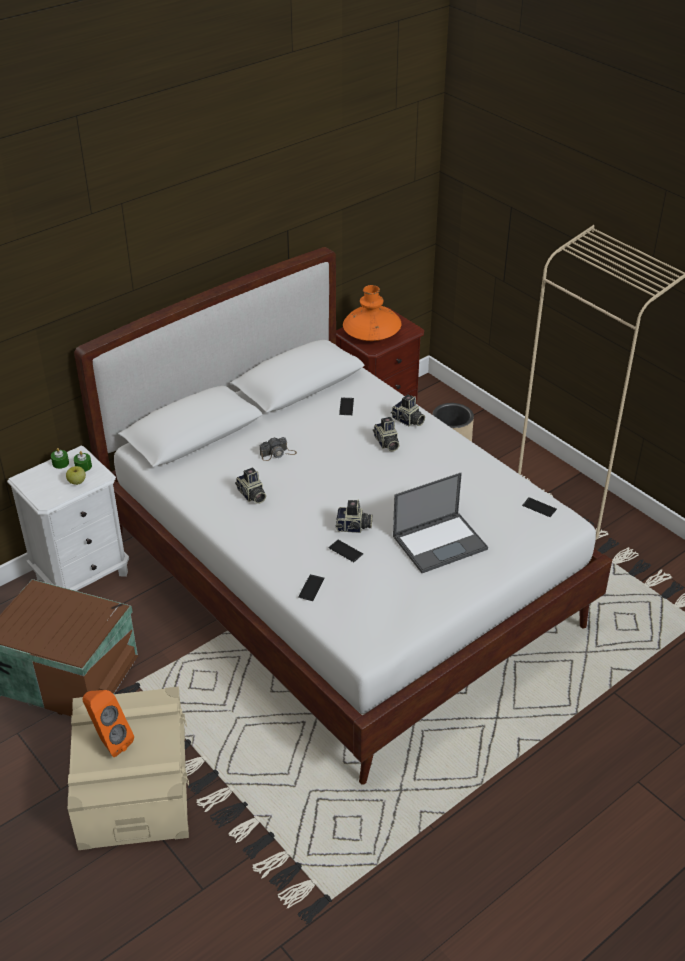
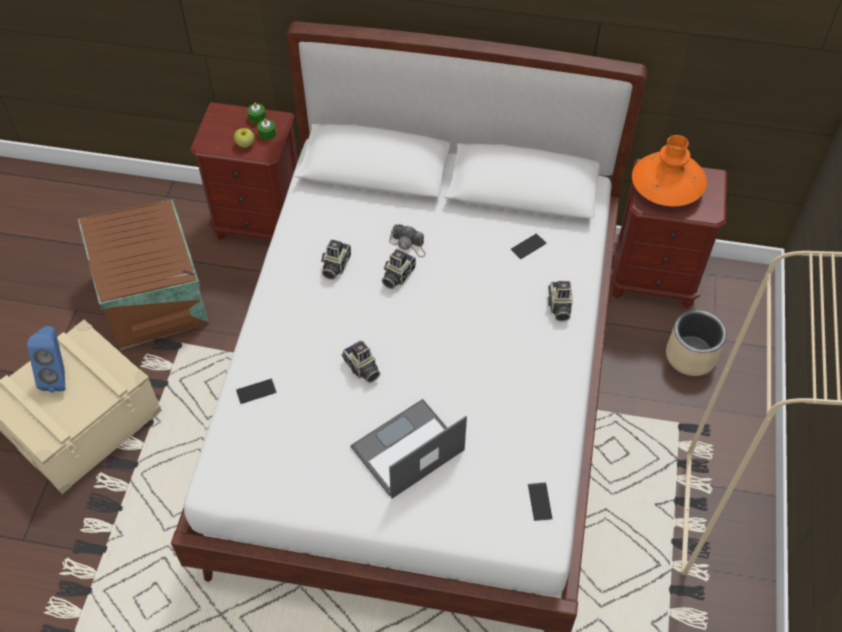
camera: 50 degrees right, 15 degrees up
white nightstand [7,445,129,591] -> brown nightstand [190,102,298,241]
orange speaker [83,690,134,757] -> blue speaker [27,326,66,392]
phone [328,540,363,562] -> none
camera [373,417,399,452] -> camera moved to [382,249,416,289]
laptop [393,473,488,573] -> laptop turned 120 degrees clockwise [351,399,467,499]

